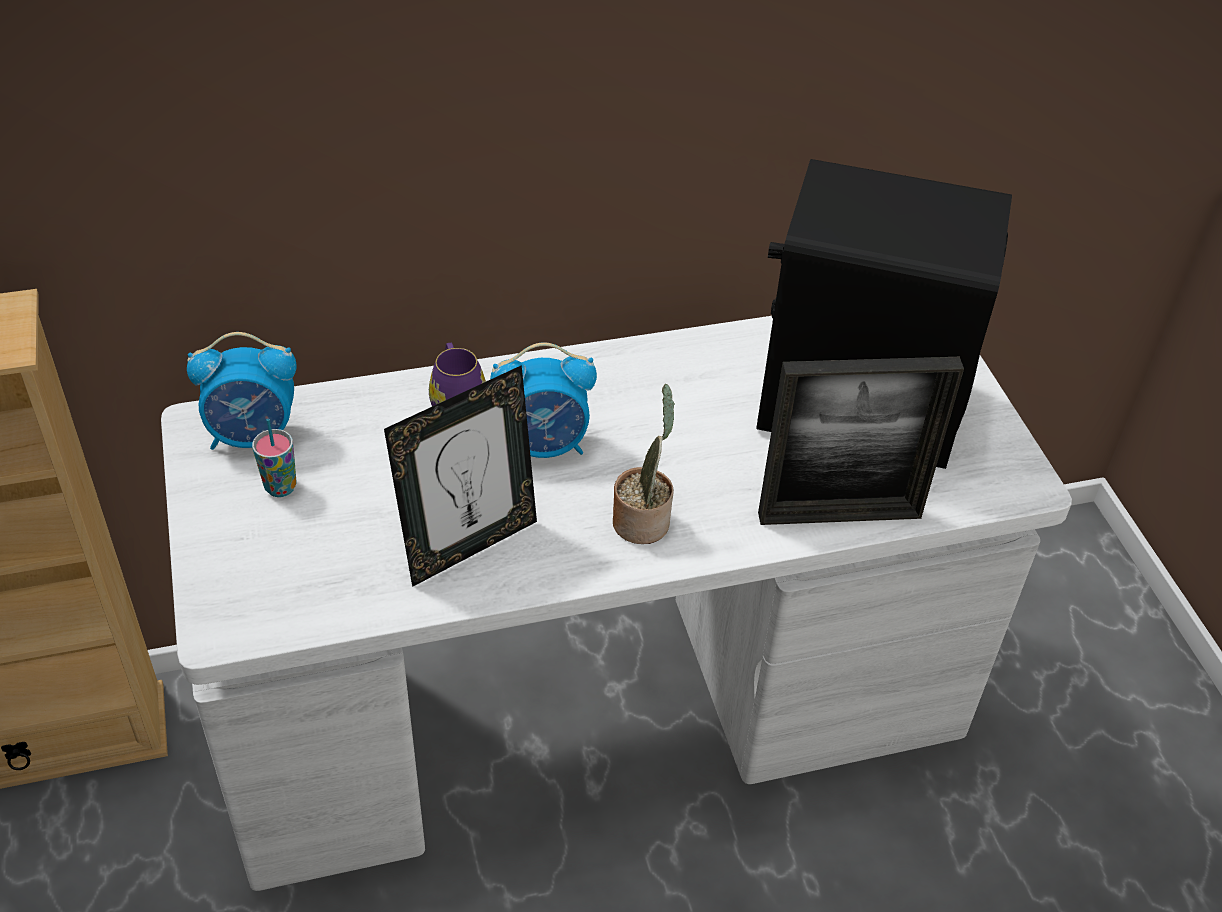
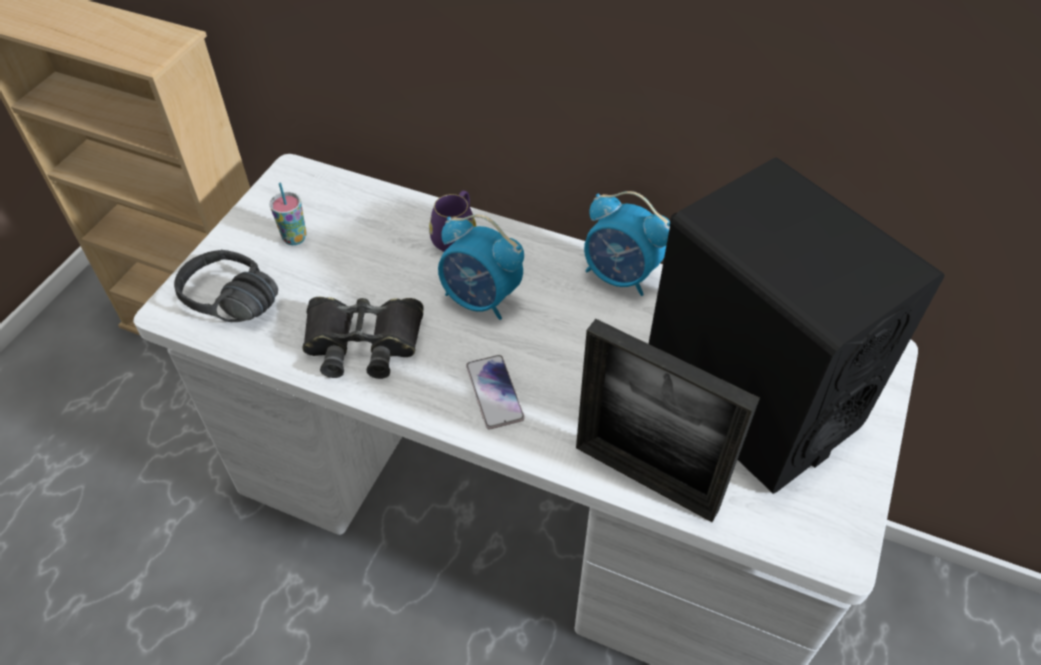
camera: 40 degrees right, 5 degrees up
alarm clock [187,332,297,450] -> alarm clock moved to [584,191,670,296]
picture frame [384,365,537,587] -> black binoculars [302,297,424,379]
potted plant [613,384,675,544] -> phone [466,355,525,429]
none -> black headphones [174,250,278,322]

